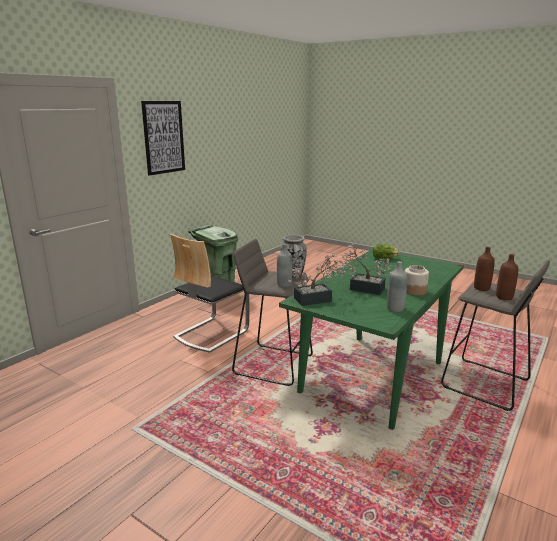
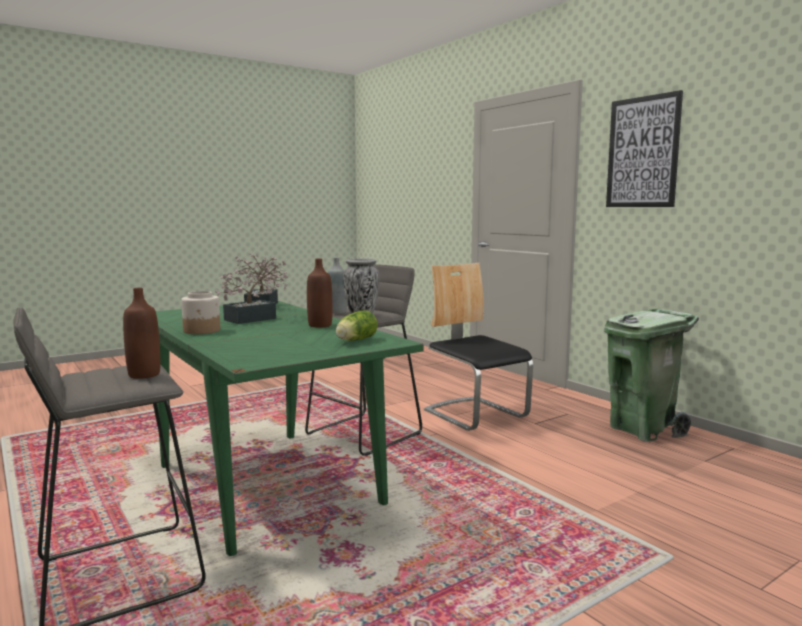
camera: 110 degrees right, 10 degrees down
grey bottle [387,261,407,312] -> none
brown bottle [496,254,518,300] -> brown bottle moved to [307,259,333,328]

